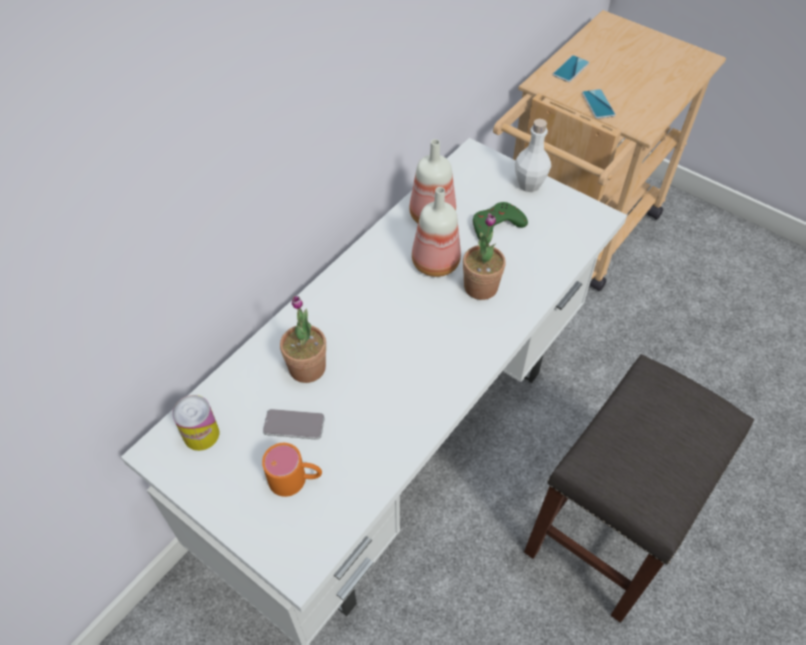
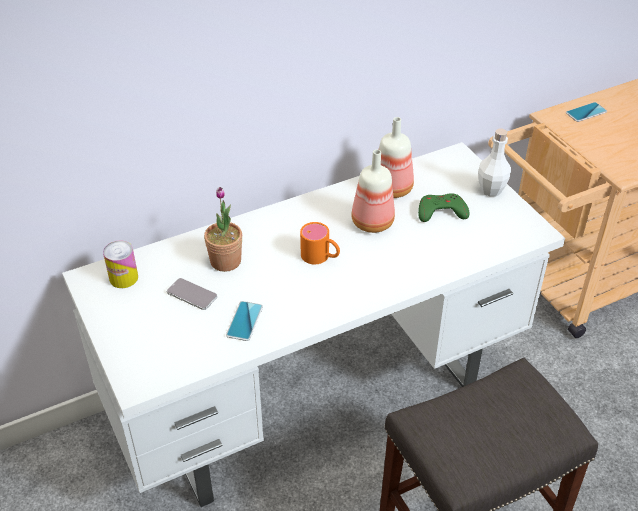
camera: 25 degrees right, 10 degrees down
orange mug [262,443,322,497] -> orange mug moved to [300,222,340,264]
potted plant [463,213,506,300] -> none
phone [582,89,616,119] -> phone moved to [226,301,263,341]

